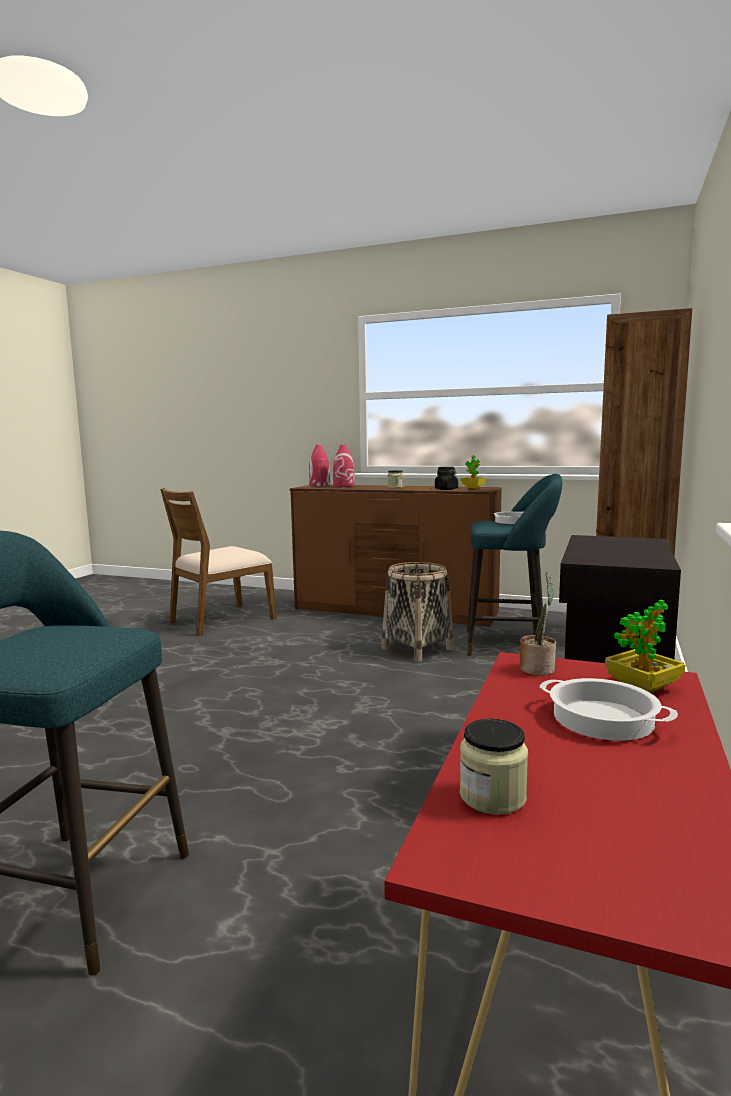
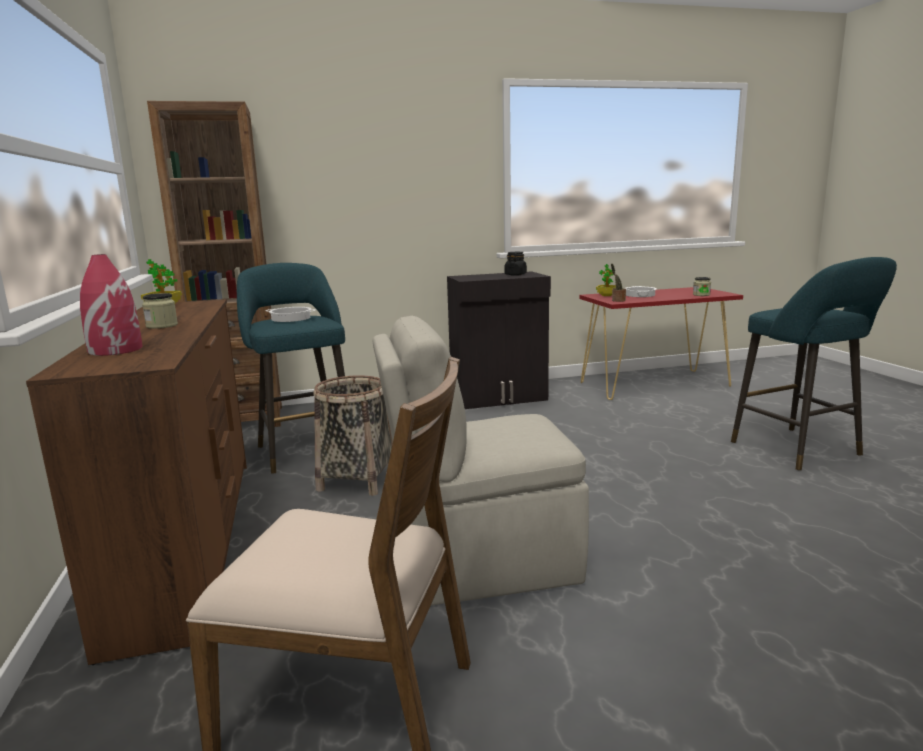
camera: 125 degrees left, 5 degrees up
red vase [309,445,330,486] -> none
black jar [435,466,458,490] -> black jar moved to [505,252,527,276]
none -> beige chair [372,316,589,605]

